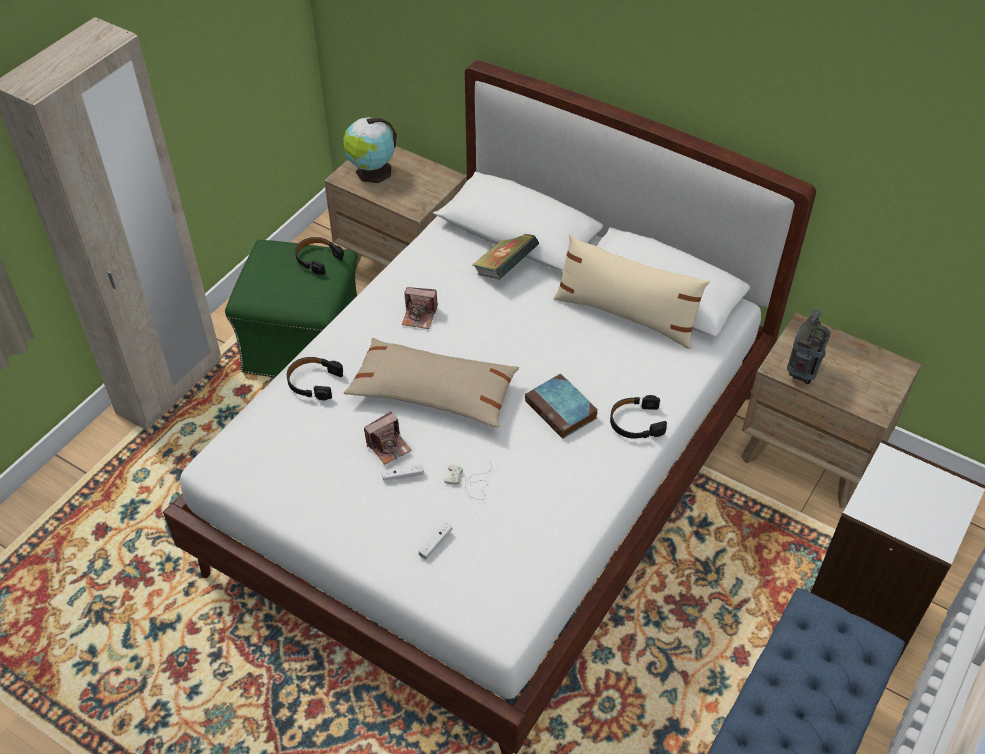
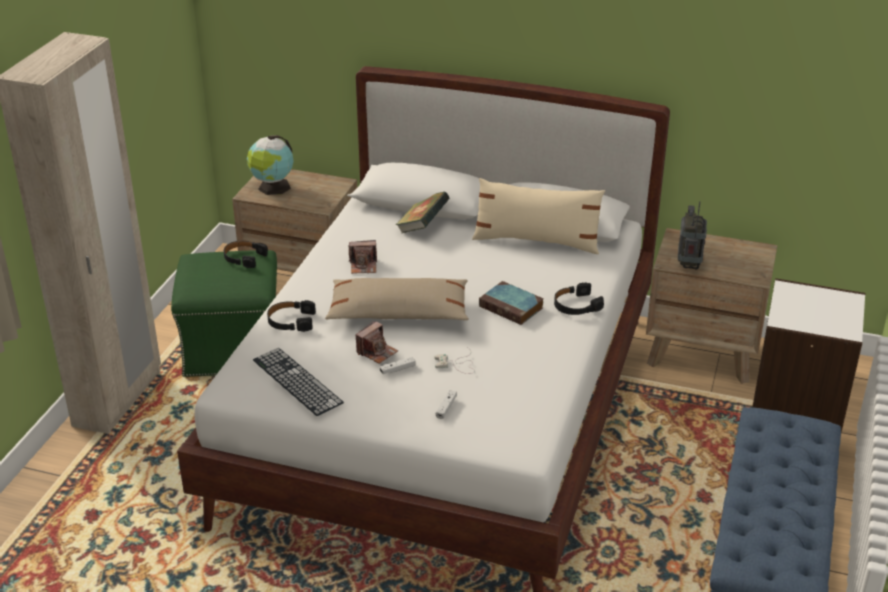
camera: 15 degrees left, 15 degrees down
none -> keyboard [253,348,344,416]

